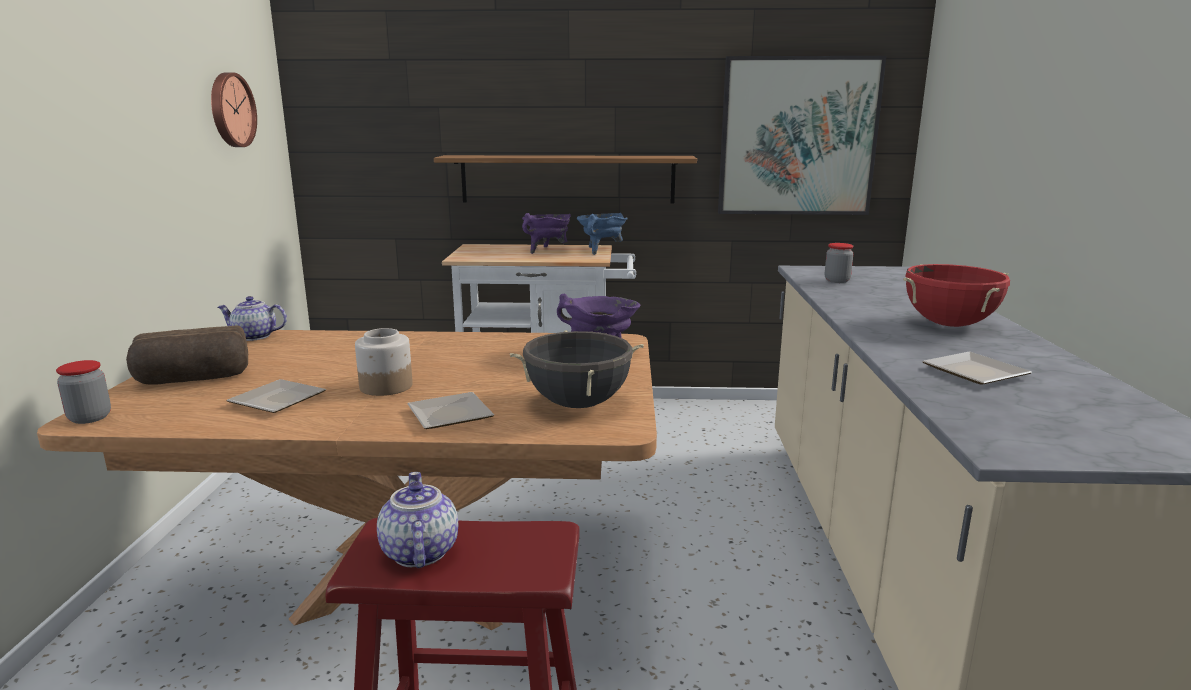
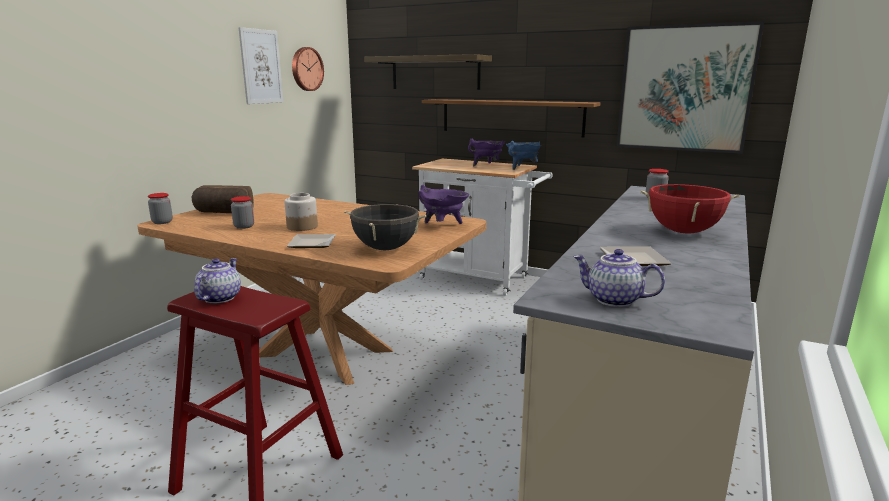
camera: 25 degrees right, 0 degrees up
teapot [218,296,287,341] -> teapot moved to [573,249,665,307]
plate [226,379,326,413] -> jar [231,196,254,229]
none -> picture [238,27,283,104]
none -> shelf [364,54,492,90]

